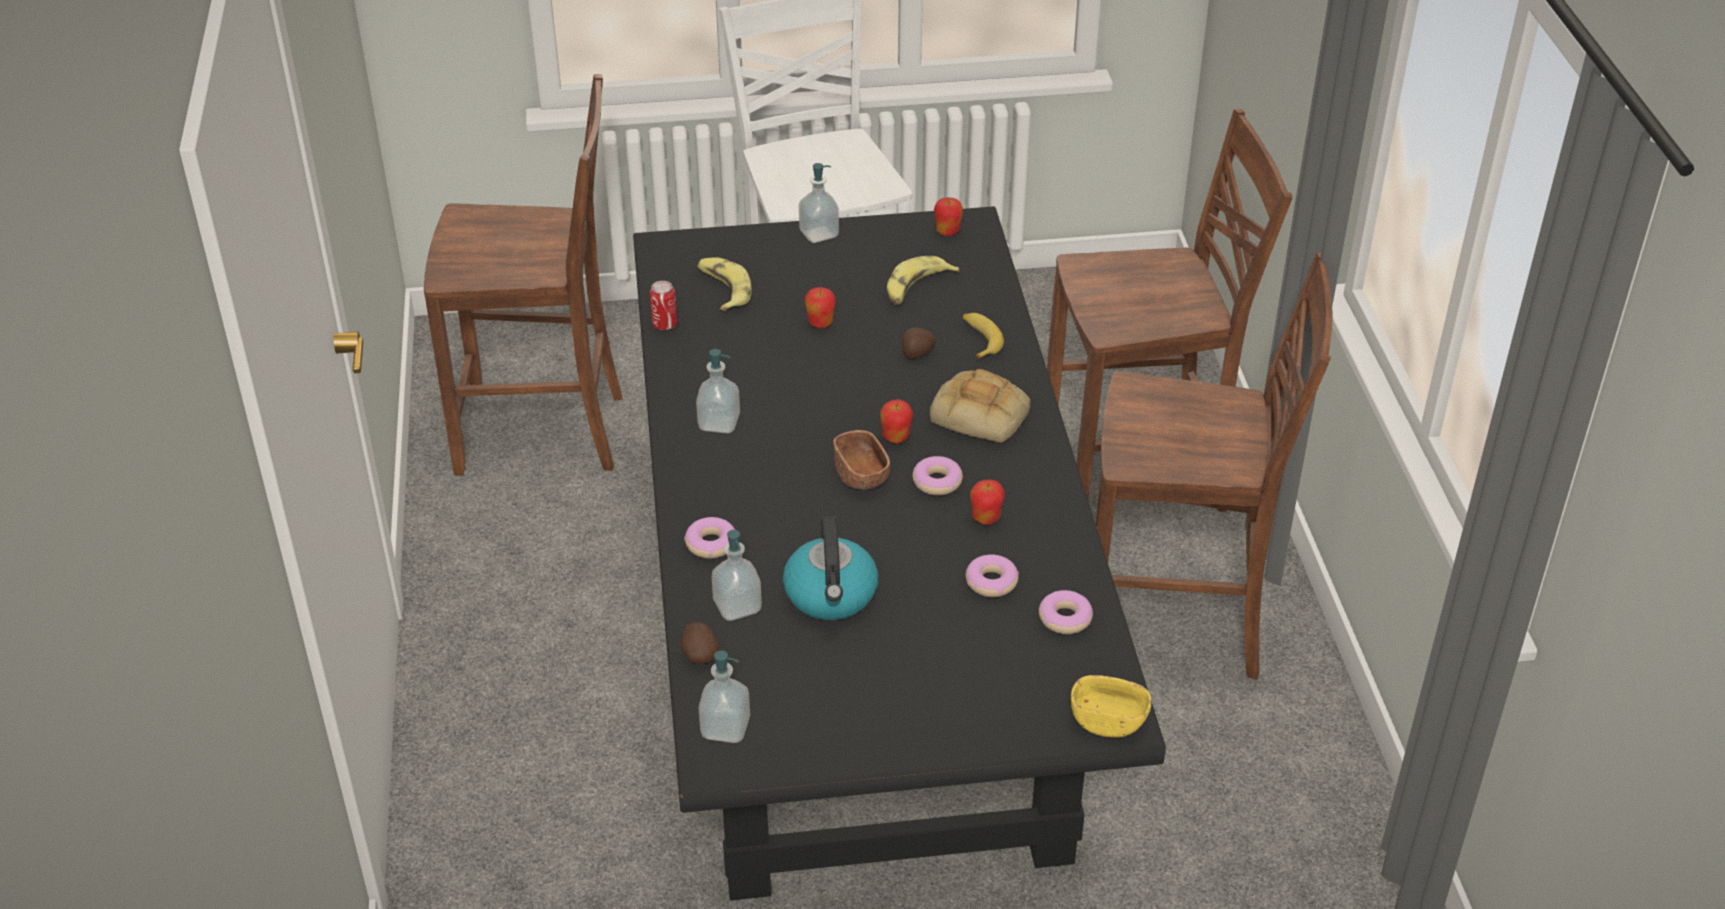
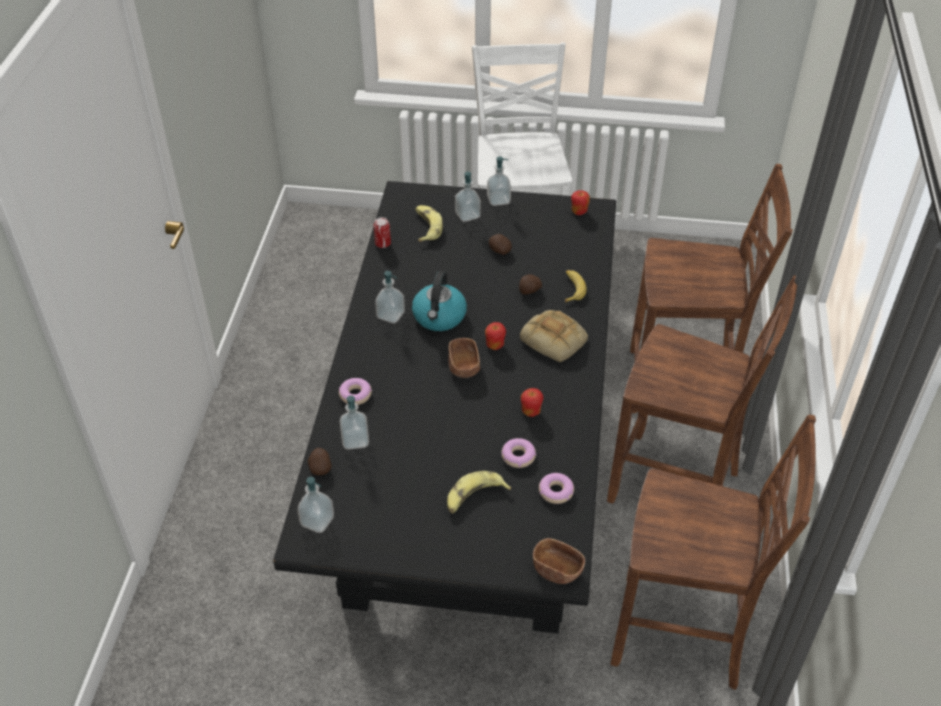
camera: 15 degrees right, 5 degrees up
brown chair [424,74,623,476] -> brown chair moved to [610,415,816,690]
kettle [783,516,878,620] -> kettle moved to [412,271,467,331]
apple [805,287,836,328] -> none
banana [887,256,959,305] -> banana moved to [447,471,511,513]
donut [912,456,963,495] -> none
yellow bowl [1071,675,1151,738] -> brown bowl [533,538,585,584]
none -> soap dispenser [455,172,481,222]
none -> potato [489,234,512,255]

